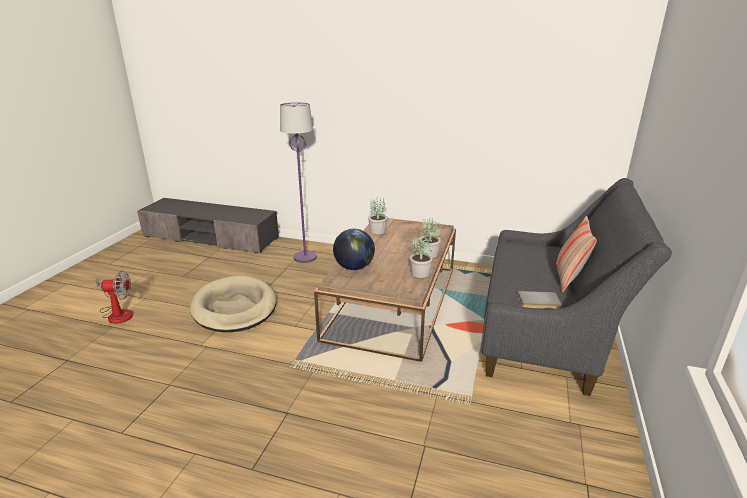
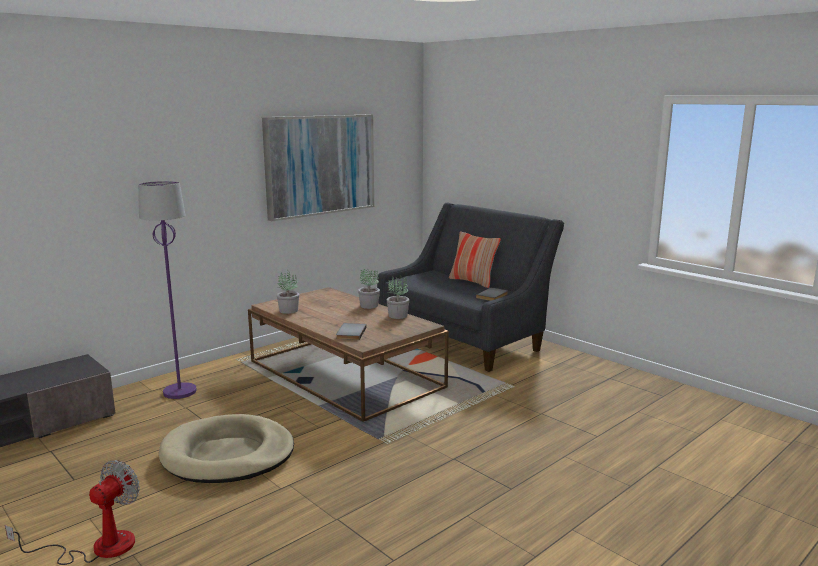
camera: 60 degrees left, 10 degrees down
globe [333,229,375,270] -> grey book [336,323,366,340]
none -> picture [262,115,374,221]

